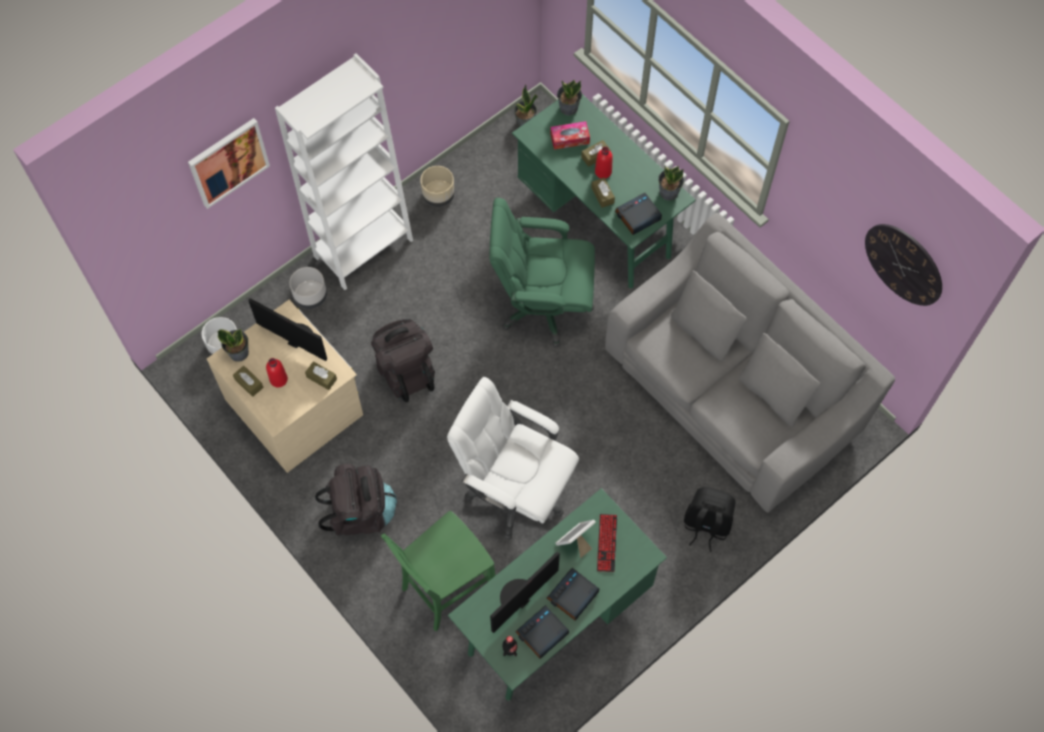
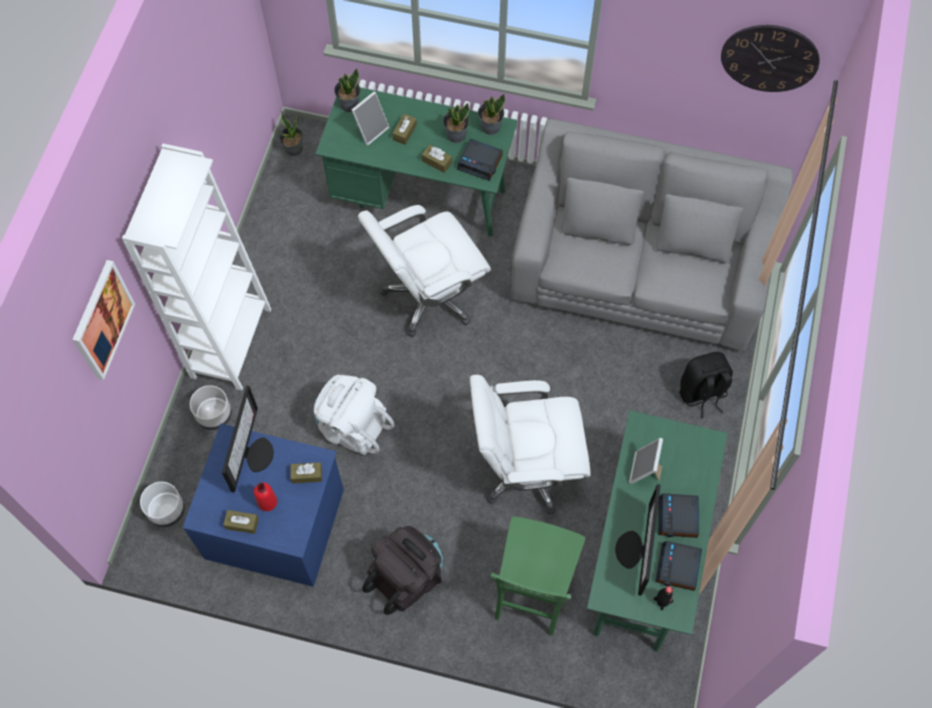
camera: 35 degrees left, 0 degrees up
beige dresser [207,300,363,473] -> blue dresser [183,424,344,587]
potted plant [217,329,249,362] -> potted plant moved to [443,103,469,143]
monitor [248,298,327,361] -> monitor turned 105 degrees clockwise [222,386,274,493]
black backpack [371,319,435,402] -> white backpack [314,375,395,455]
beige planter [420,166,455,207] -> none
green office chair [489,198,595,347] -> white office chair [358,205,491,337]
tissue box [550,121,590,150] -> picture frame [351,91,390,146]
red bottle [595,147,613,179] -> none
keyboard [597,514,617,572] -> none
alarm clock [615,193,662,235] -> alarm clock turned 90 degrees counterclockwise [457,139,503,181]

